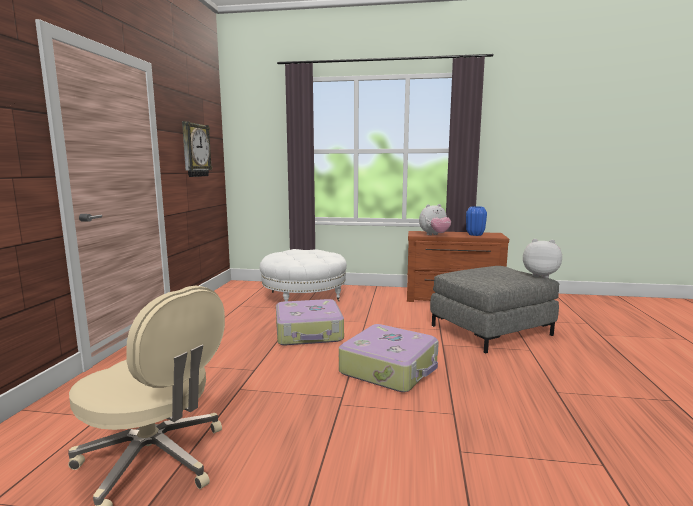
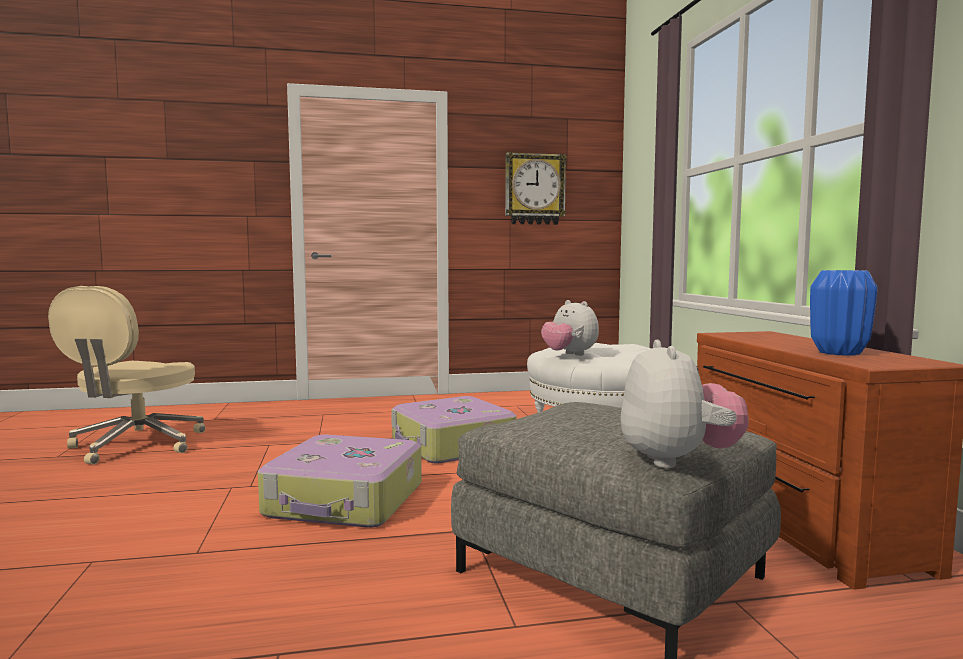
camera: 70 degrees right, 5 degrees down
plush toy [419,204,451,235] -> plush toy moved to [541,300,599,356]

